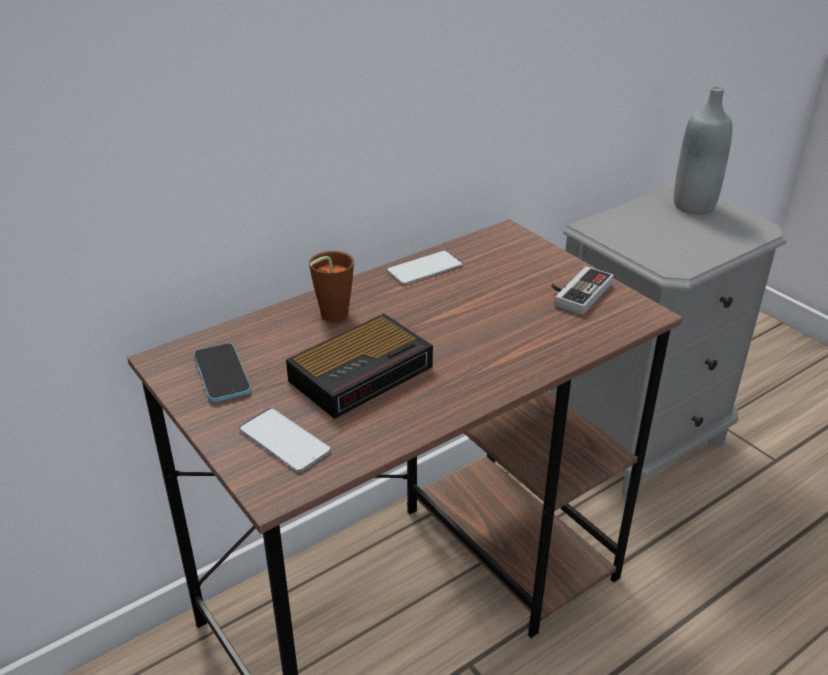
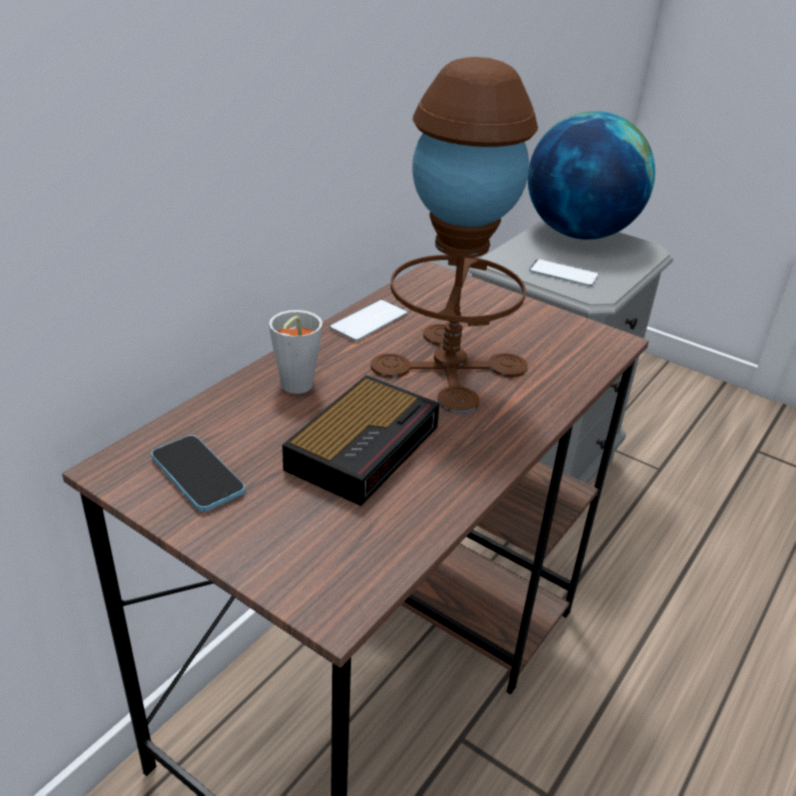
camera: 20 degrees left, 0 degrees up
phone [239,408,331,472] -> phone moved to [529,259,599,286]
brown cup [309,251,354,322] -> grey cup [269,310,322,394]
game controller [551,266,613,315] -> none
grey bottle [674,87,733,215] -> globe [528,111,655,240]
none -> brown table lamp [371,57,538,413]

